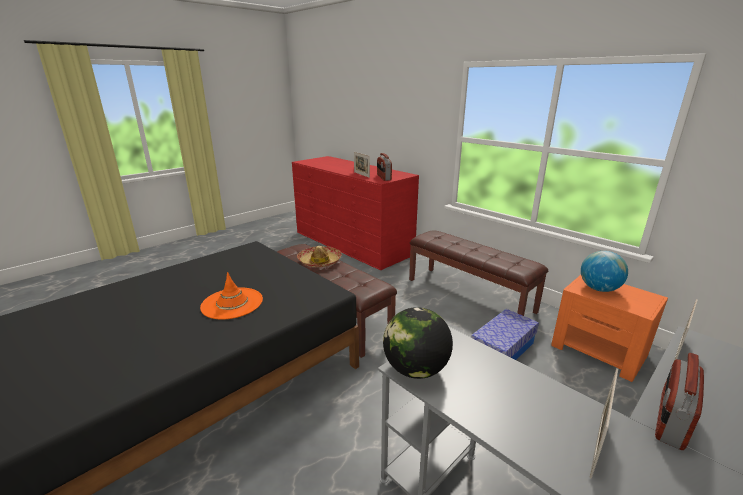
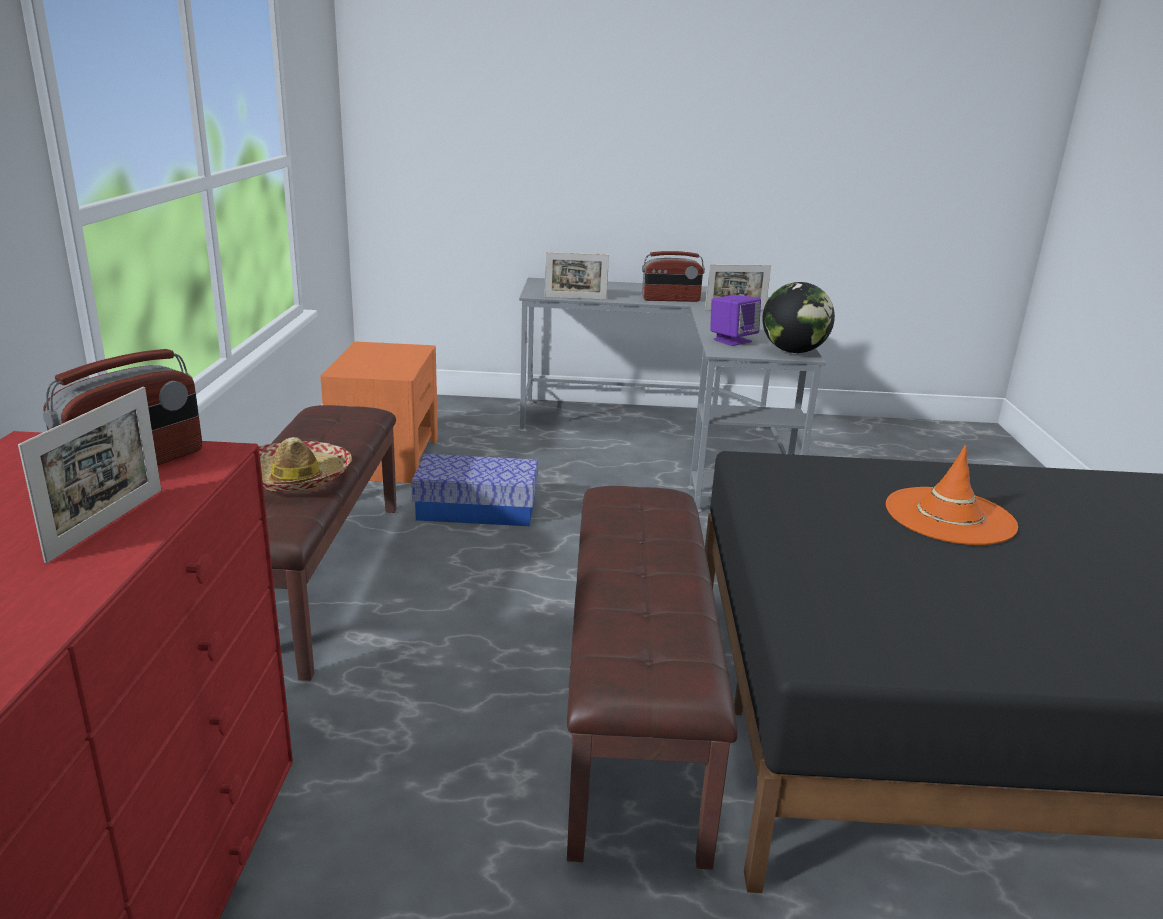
camera: 135 degrees left, 0 degrees up
hat [297,246,342,267] -> hat moved to [259,437,352,492]
globe [581,251,628,292] -> none
none -> purple speaker [710,295,761,346]

